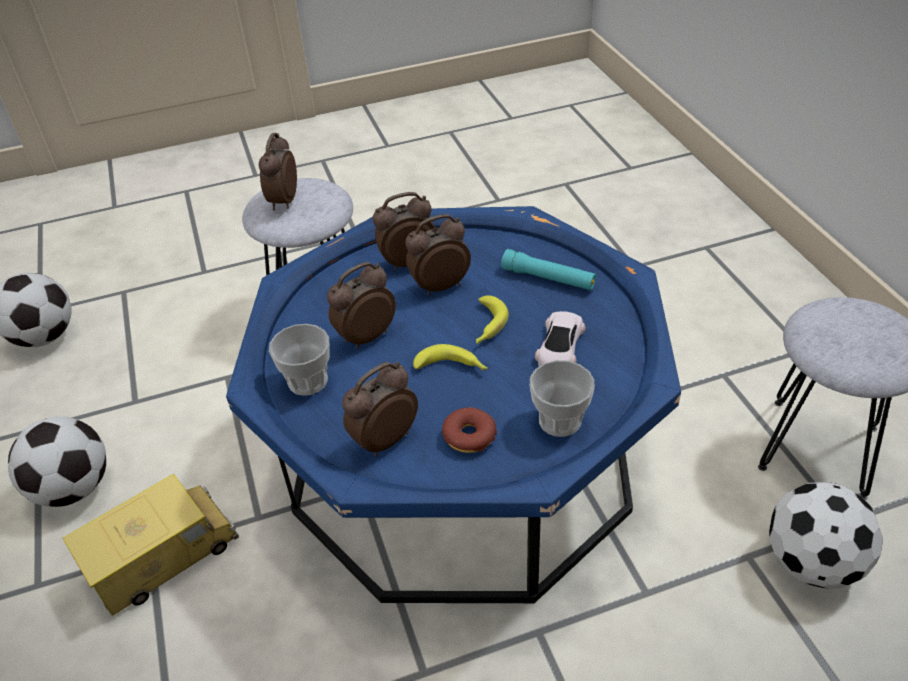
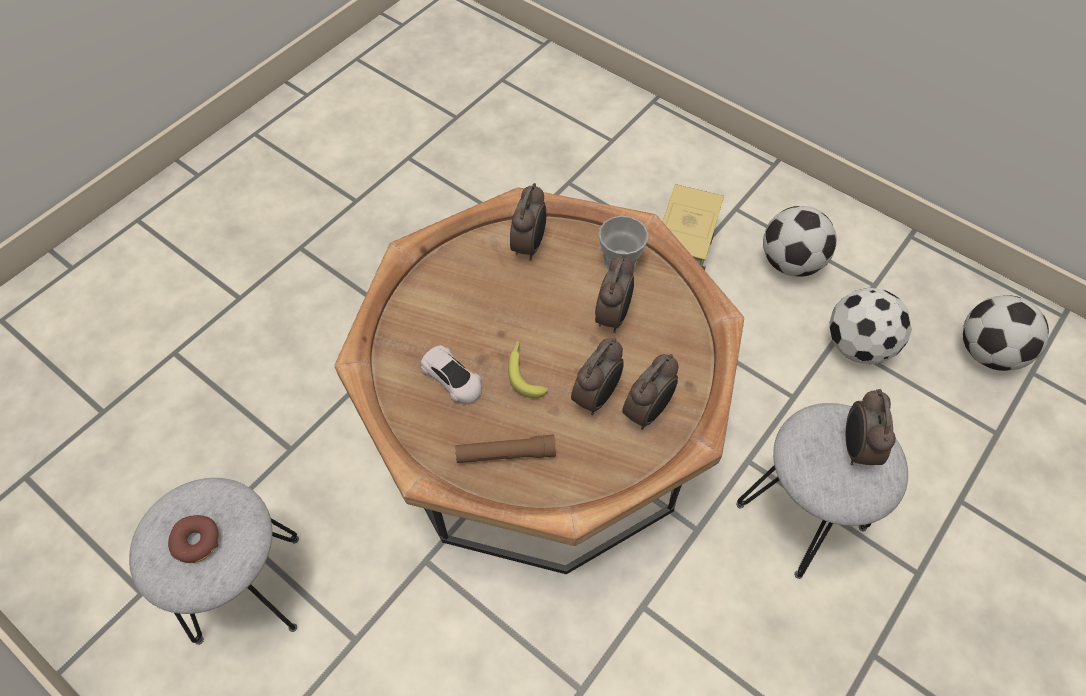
camera: 145 degrees right, 15 degrees up
blue coffee table [226,206,681,603] -> brown coffee table [334,187,744,574]
alarm clock [259,133,297,210] -> alarm clock turned 150 degrees counterclockwise [846,389,896,465]
banana [413,344,488,371] -> none
donut [442,407,497,453] -> donut moved to [168,515,219,563]
turquoise flashlight [501,249,596,290] -> brown flashlight [456,434,556,463]
cup [530,360,595,437] -> none
white toy car [535,311,585,366] -> white toy car turned 150 degrees clockwise [420,345,482,404]
football [769,482,883,589] -> football moved to [829,288,912,364]

